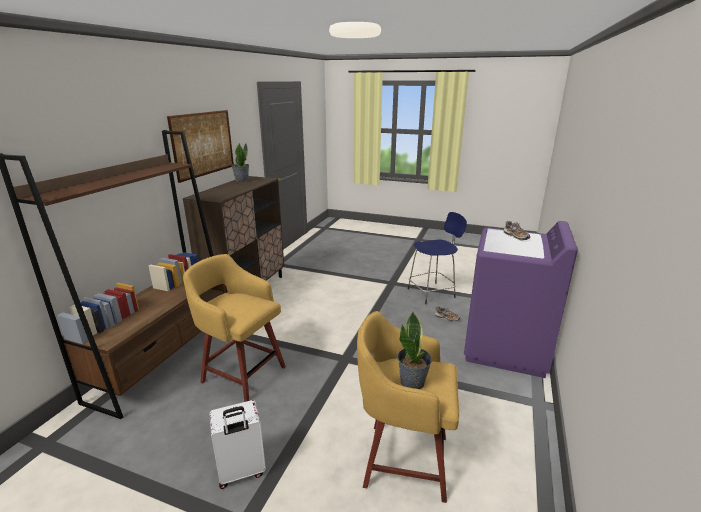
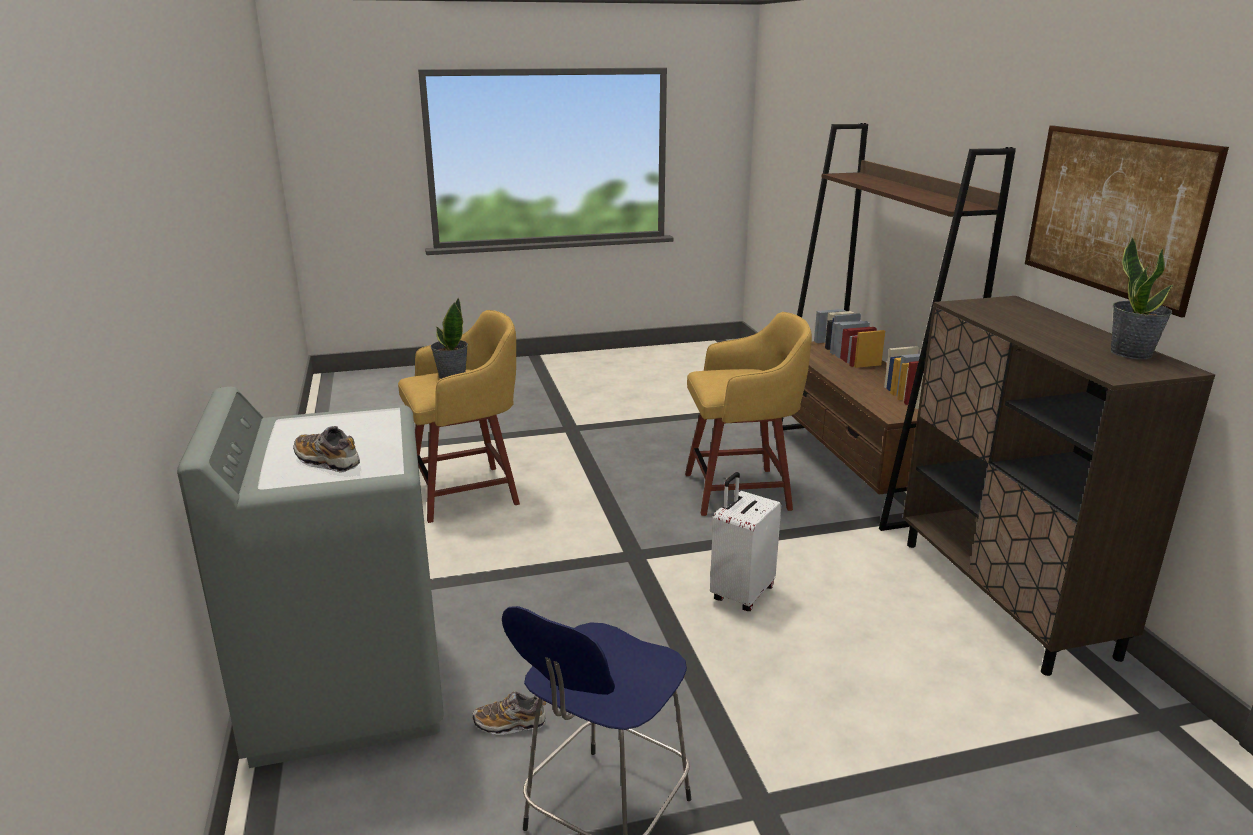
camera: 145 degrees right, 0 degrees up
white suitcase [210,400,266,489] -> white suitcase moved to [710,472,781,611]
purple washing machine [464,221,578,378] -> grey washing machine [177,387,444,768]

